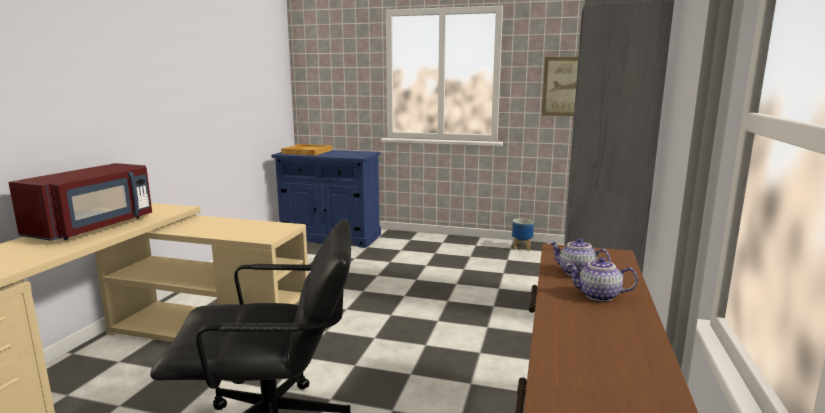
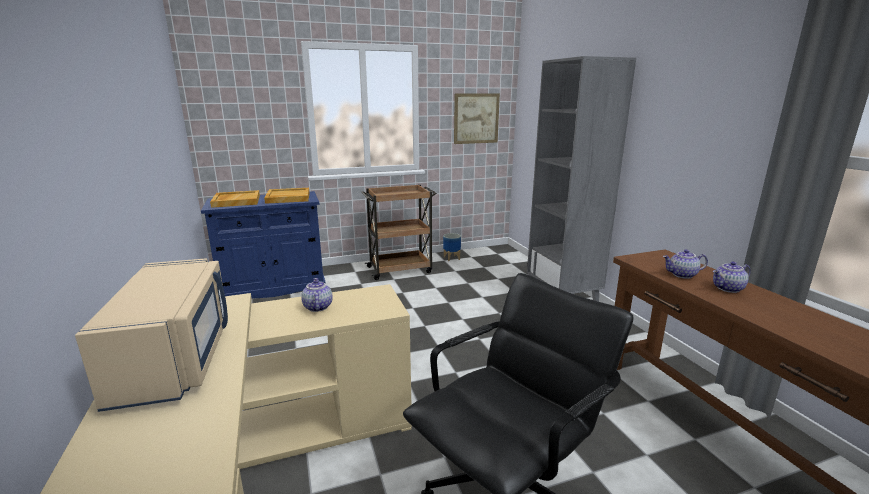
camera: 35 degrees left, 5 degrees up
red microwave [8,163,152,241] -> beige microwave [75,258,228,412]
none -> beige tray [264,188,309,204]
none -> teapot [301,278,333,312]
none -> brown cart [361,185,437,280]

